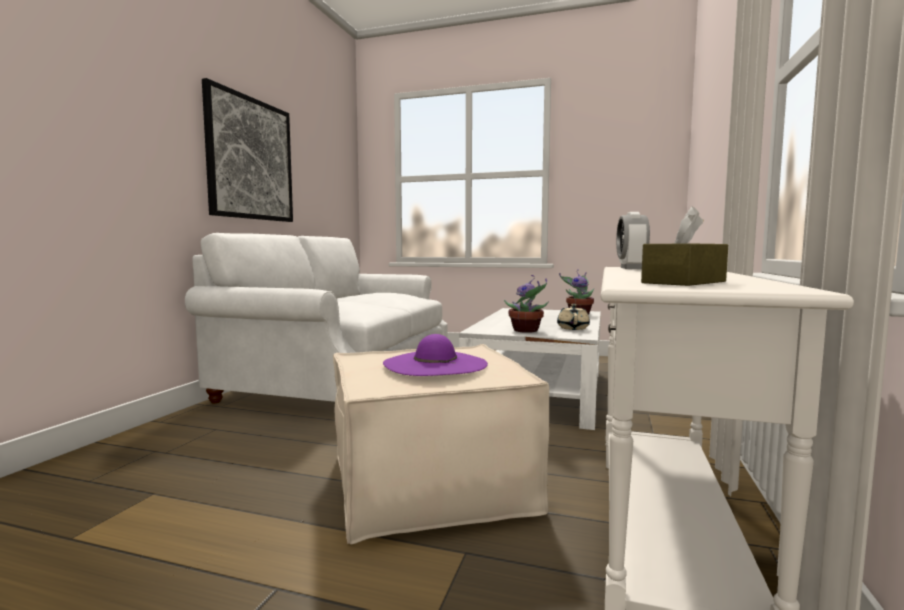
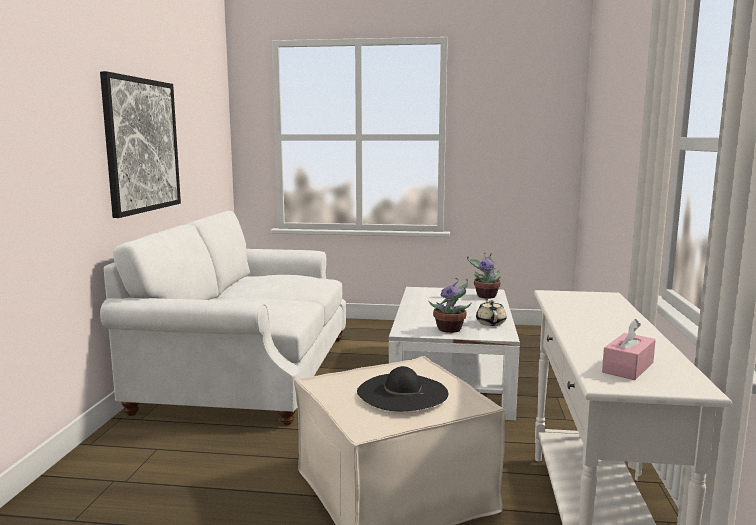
camera: 10 degrees left, 5 degrees up
purple hat [383,334,488,376] -> black hat [357,366,448,411]
alarm clock [616,212,650,269] -> none
brown tissue box [641,206,728,286] -> pink tissue box [602,319,656,380]

